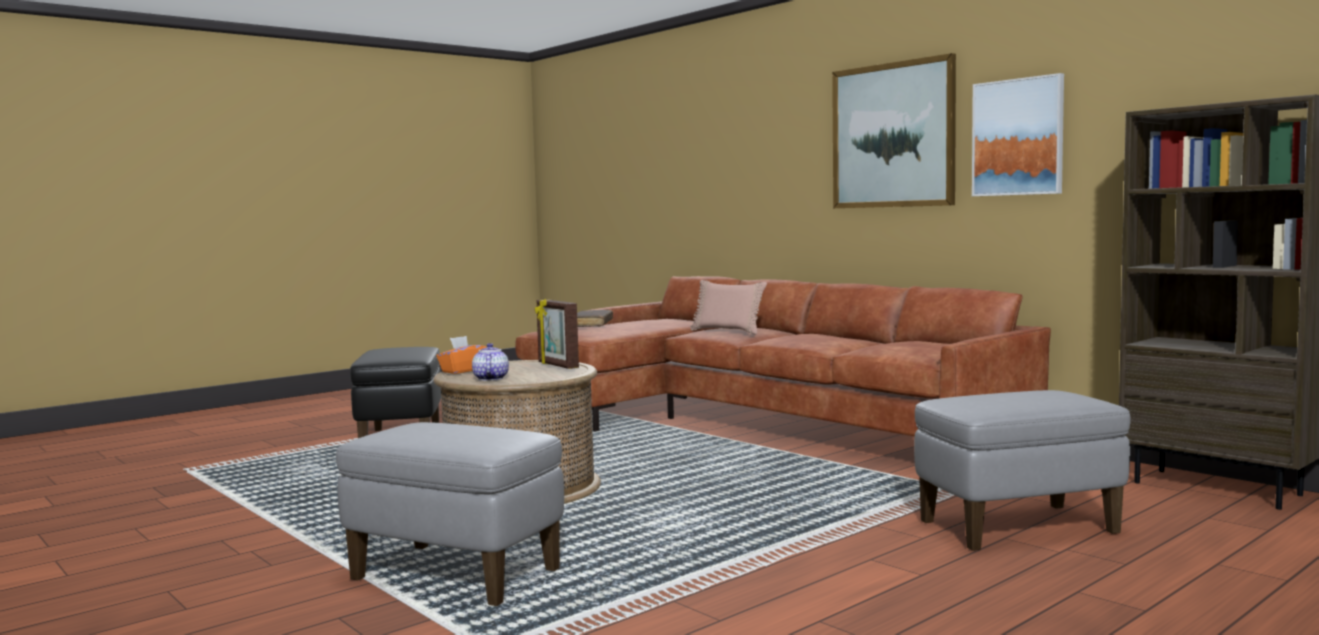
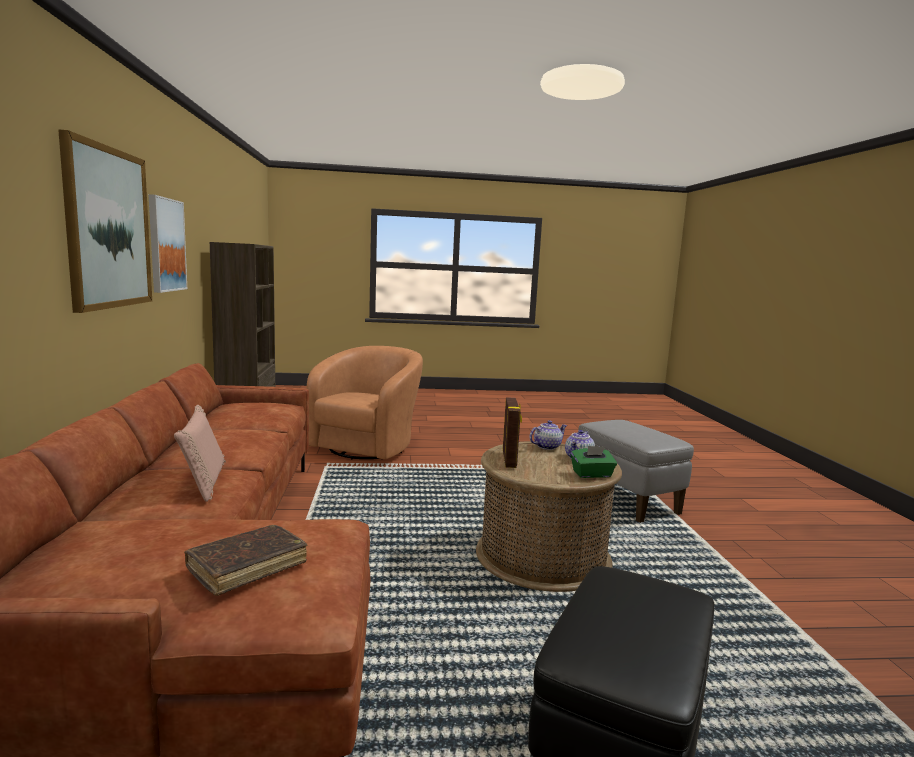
camera: 145 degrees left, 5 degrees up
orange tissue box [436,336,487,374] -> green tissue box [571,446,617,478]
grey ottoman [914,390,1130,551] -> brown armchair [307,346,423,459]
none -> teapot [530,420,567,450]

